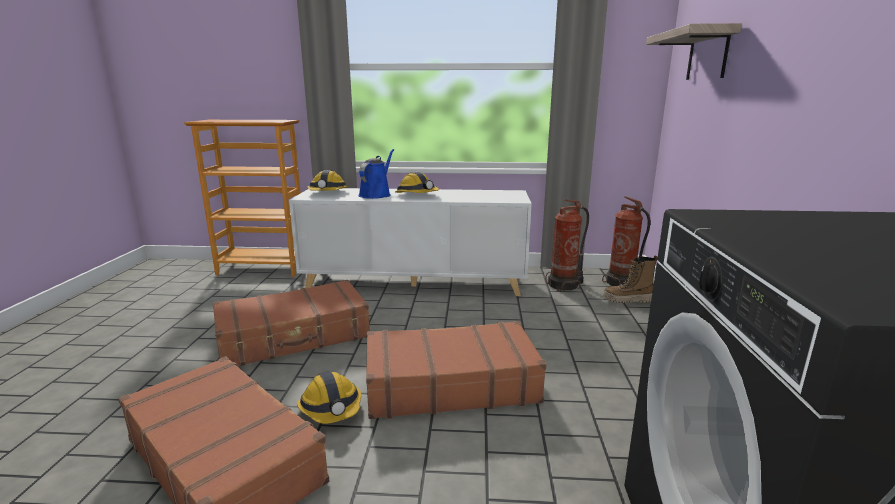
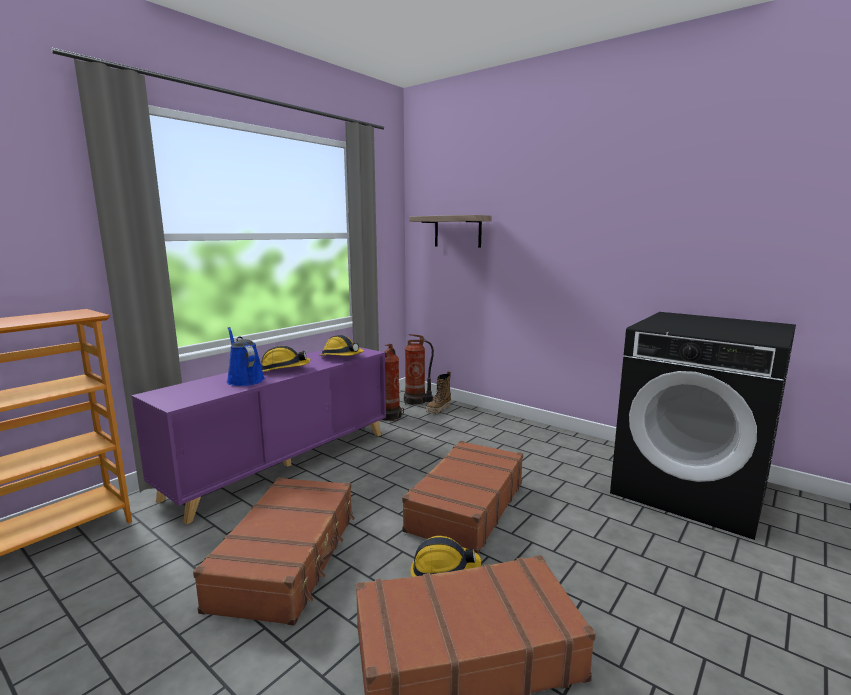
camera: 55 degrees left, 5 degrees down
white cabinet [289,188,532,296] -> purple cabinet [131,347,386,525]
hard hat [307,170,348,191] -> hard hat moved to [320,335,364,356]

